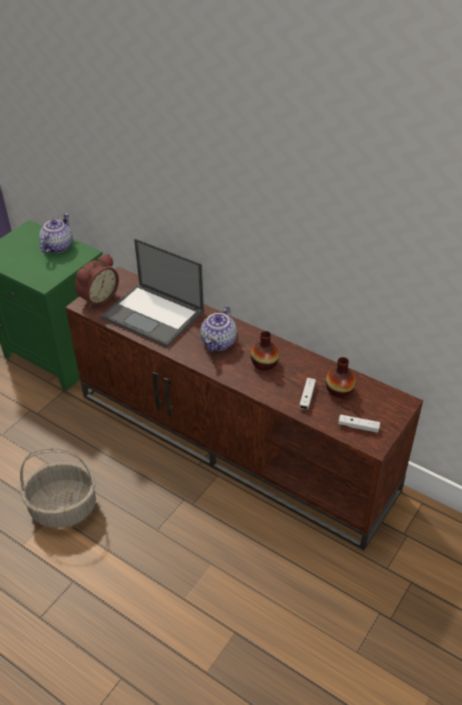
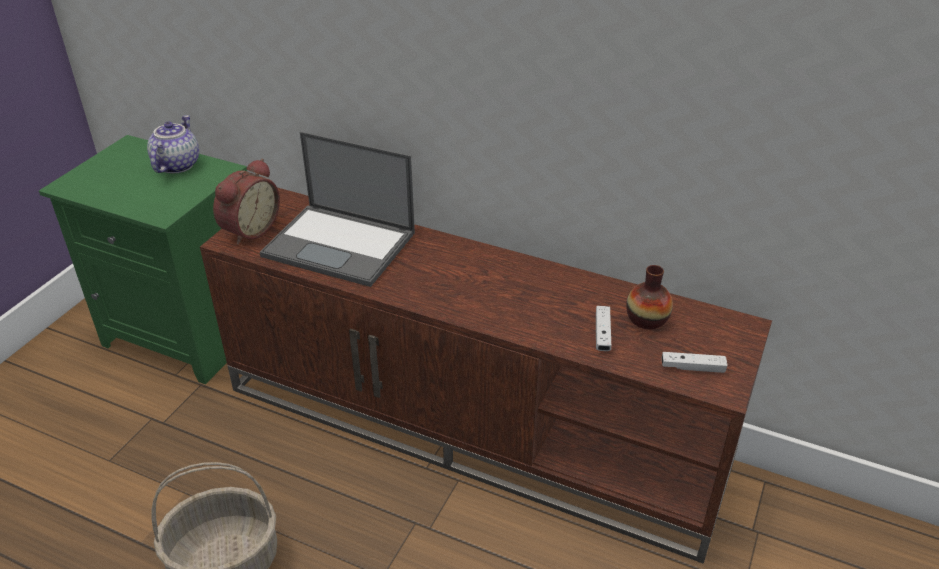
camera: 10 degrees left, 5 degrees down
teapot [200,306,237,351] -> none
vase [251,331,279,371] -> none

